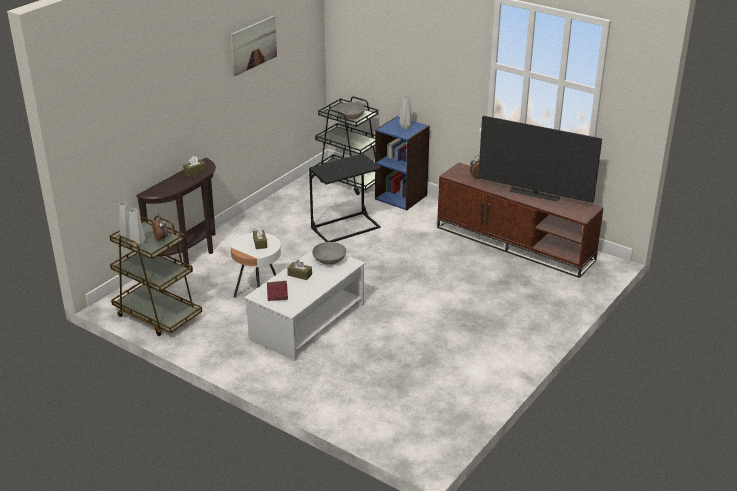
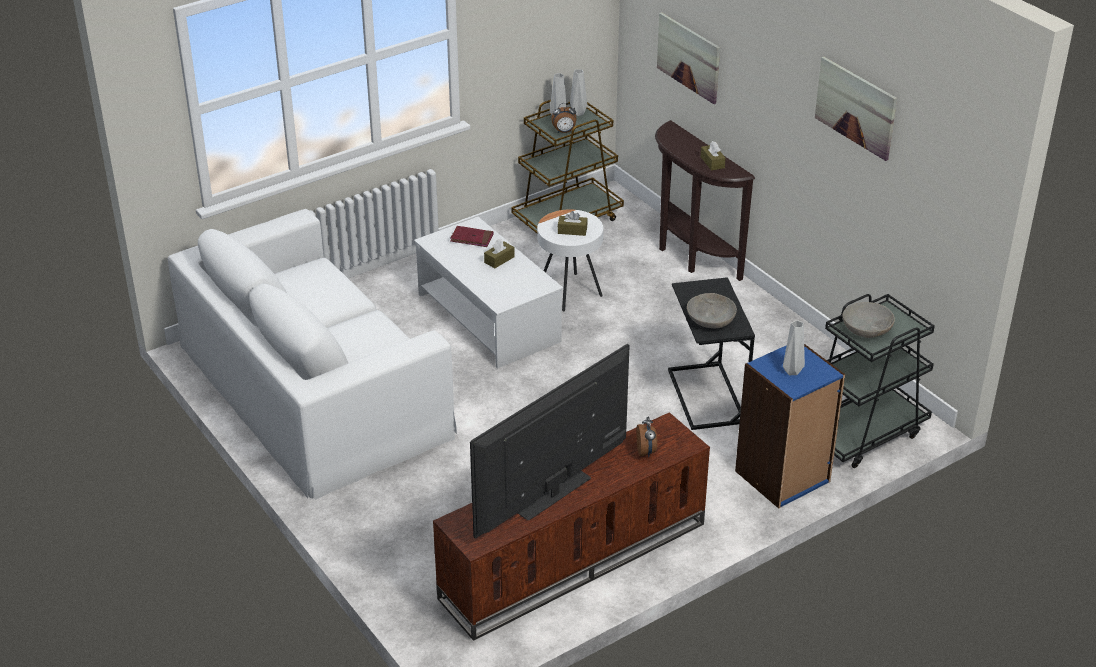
camera: 110 degrees right, 5 degrees up
grey bowl [312,242,346,265] -> grey bowl moved to [687,293,737,328]
none -> white sofa [168,209,457,500]
none -> picture [657,12,720,104]

